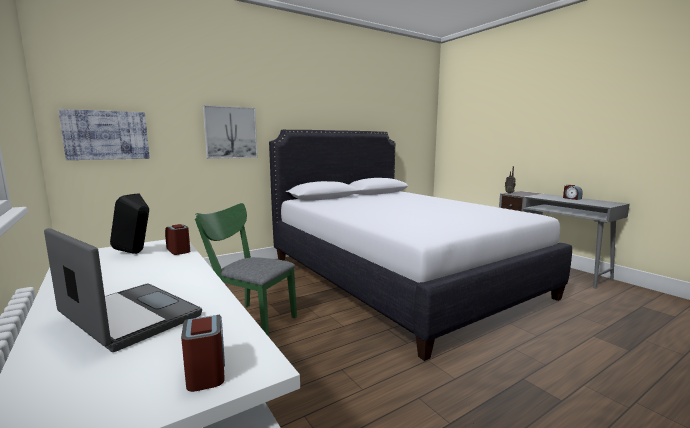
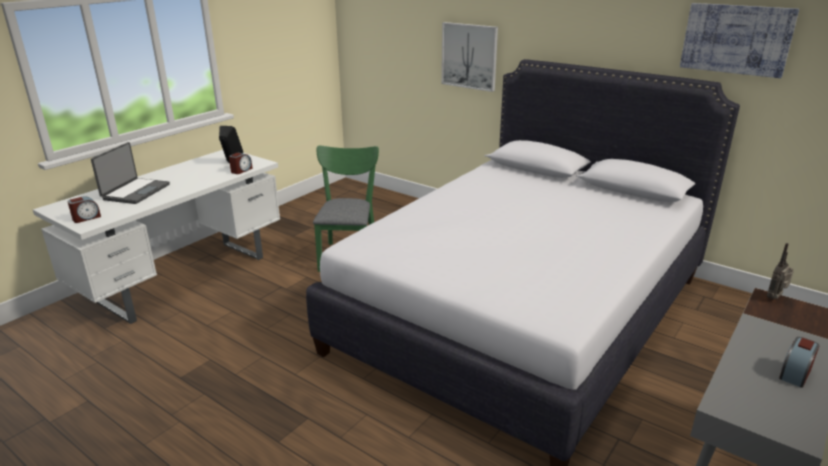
camera: 70 degrees right, 15 degrees up
picture [58,109,150,160] -> picture moved to [680,3,799,78]

